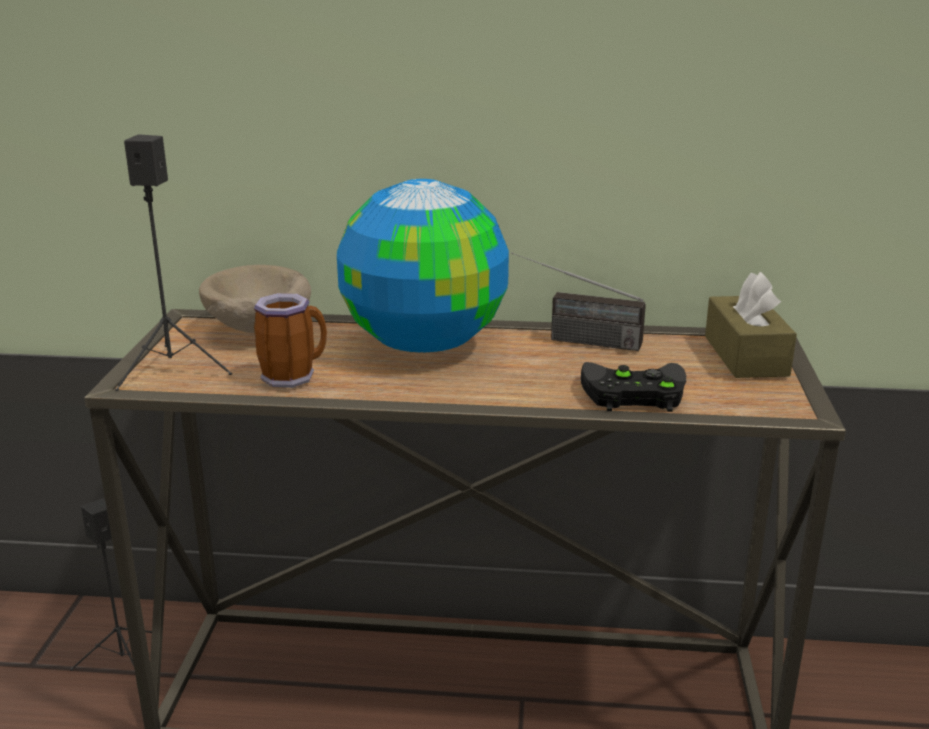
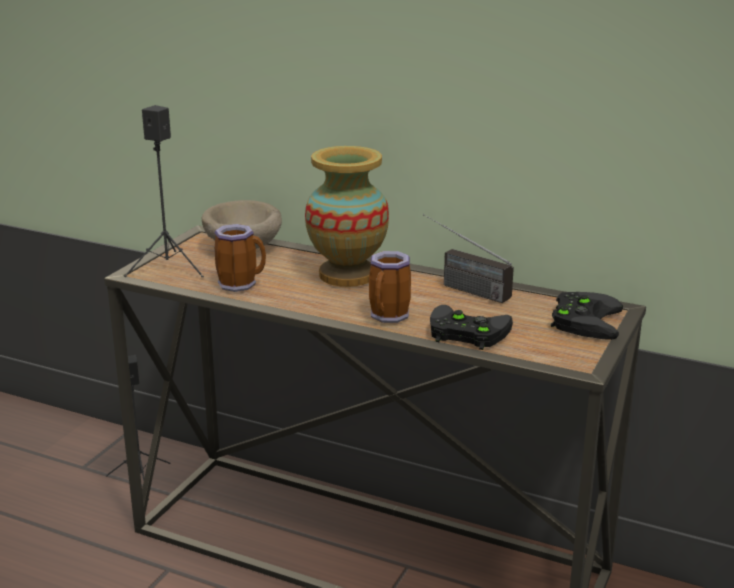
camera: 20 degrees right, 0 degrees up
globe [337,179,509,352] -> vase [305,146,389,287]
brown tissue box [705,272,797,378] -> black game controller [551,292,623,340]
none -> mug [369,251,411,323]

